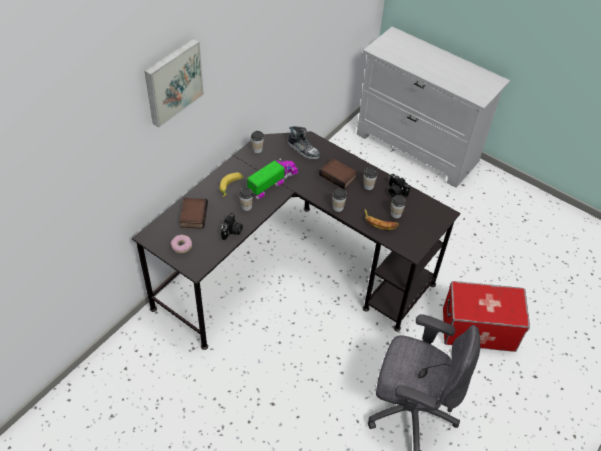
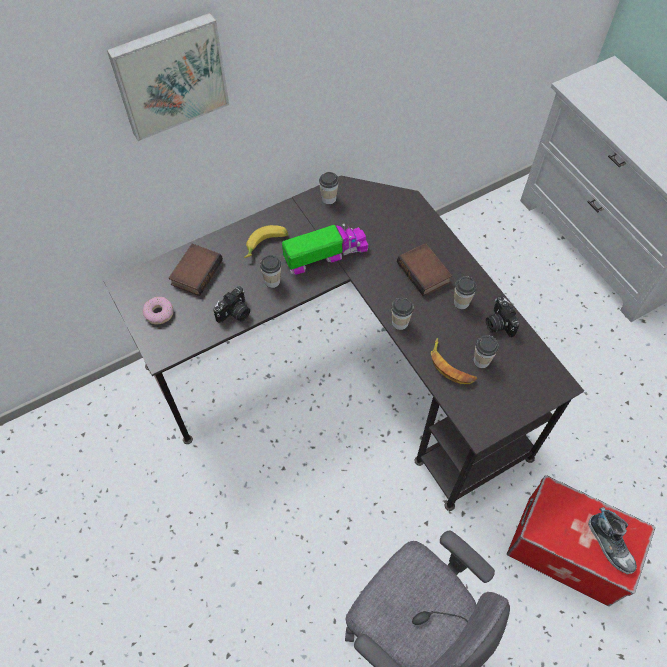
camera: 25 degrees right, 10 degrees up
shoe [288,126,320,159] -> shoe moved to [588,507,637,575]

